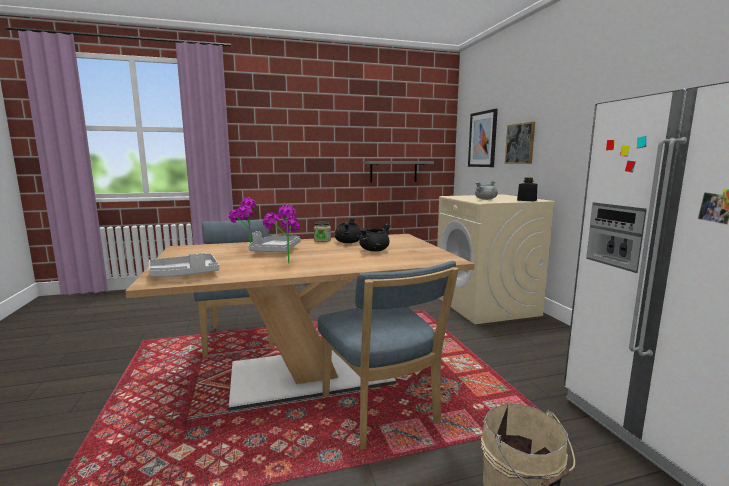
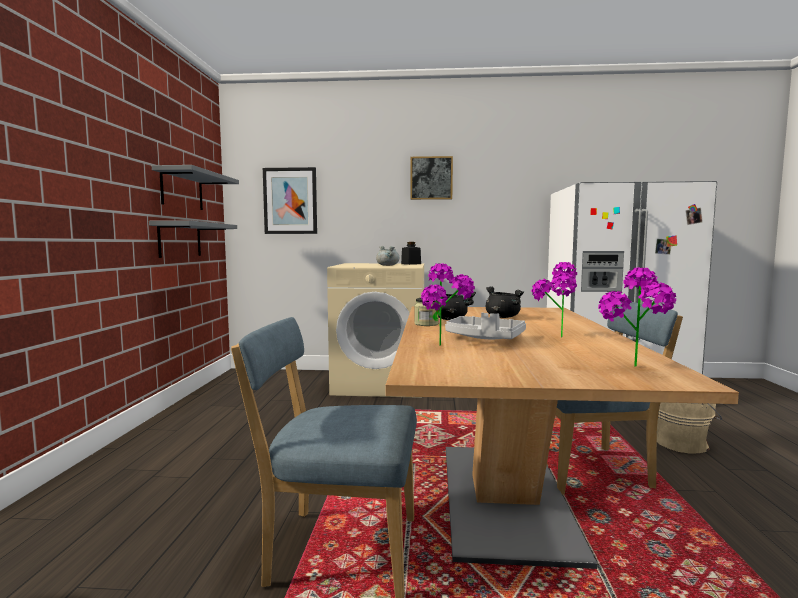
camera: 70 degrees left, 5 degrees down
grey tray [148,252,219,277] -> potted plant [598,268,676,367]
picture [505,122,535,164] -> picture moved to [410,156,453,200]
none -> grey shelf [152,165,239,210]

